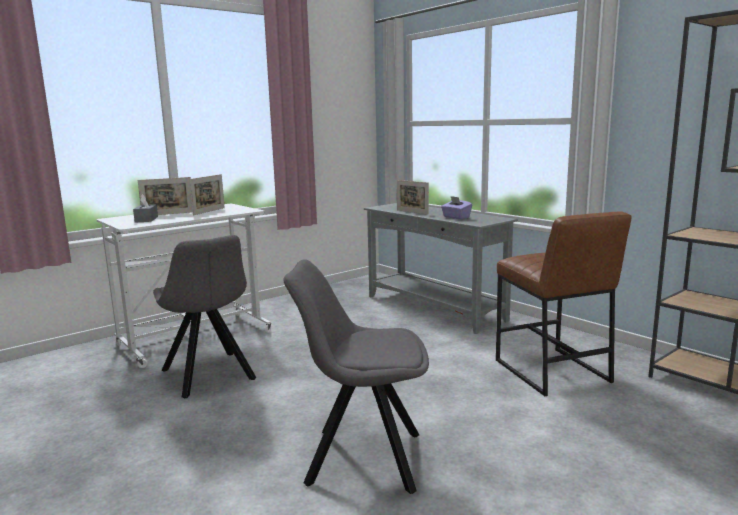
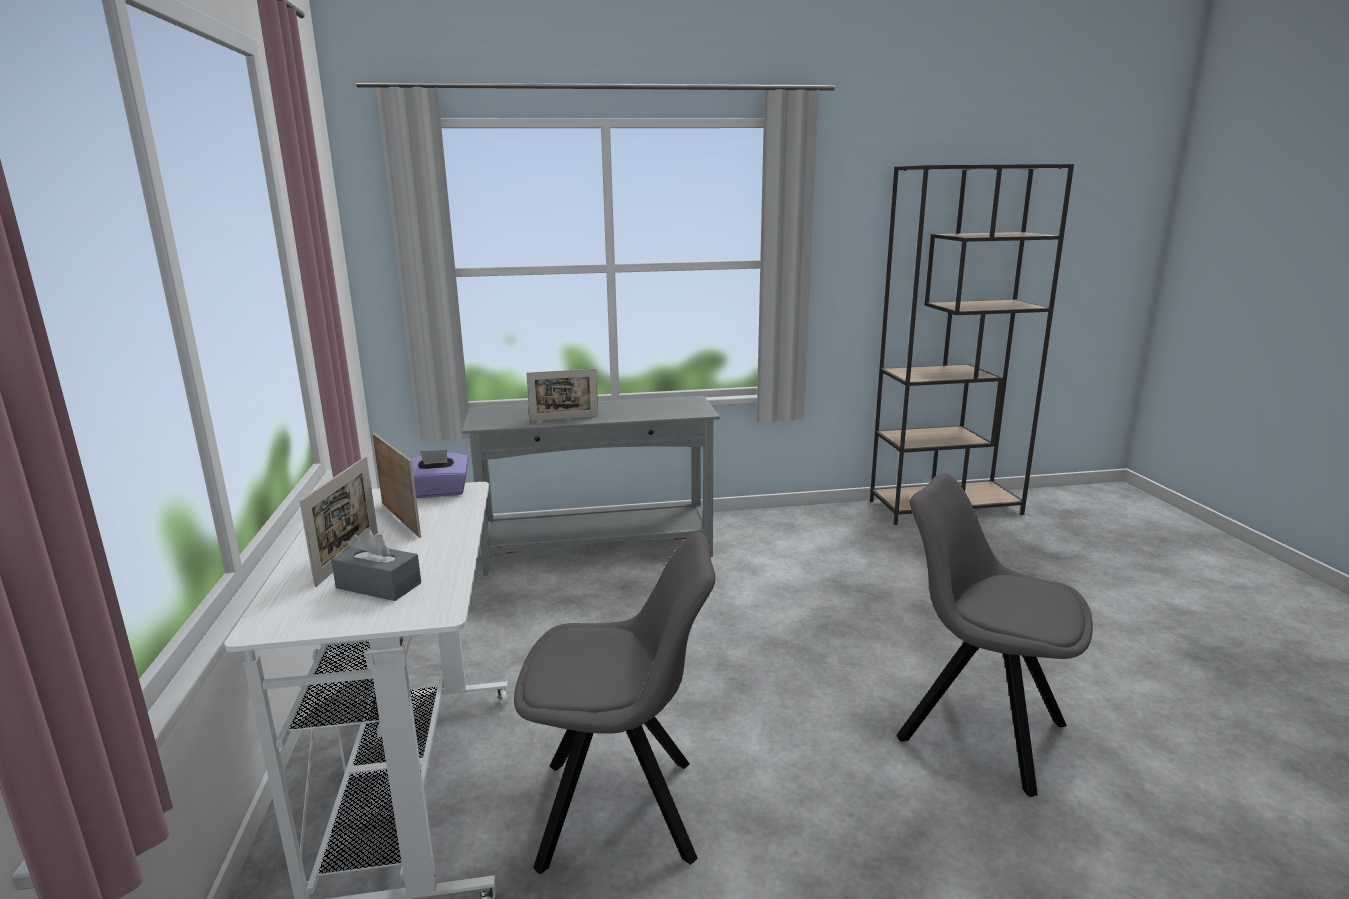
camera: 60 degrees left, 5 degrees up
grey chair [284,259,429,494] -> grey chair turned 90 degrees clockwise [896,473,1093,797]
purple tissue box [441,196,472,219] -> purple tissue box moved to [409,450,469,498]
brown chair [496,212,632,396] -> none

